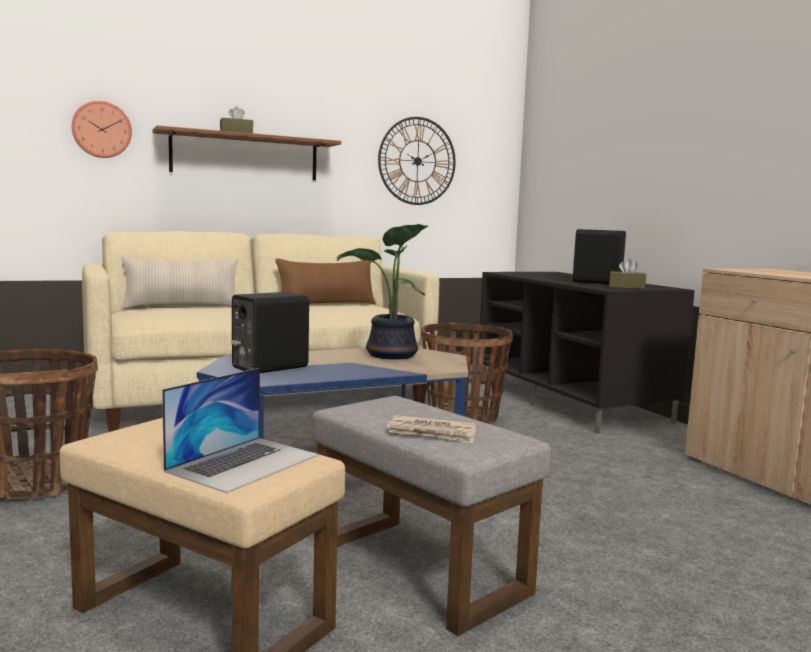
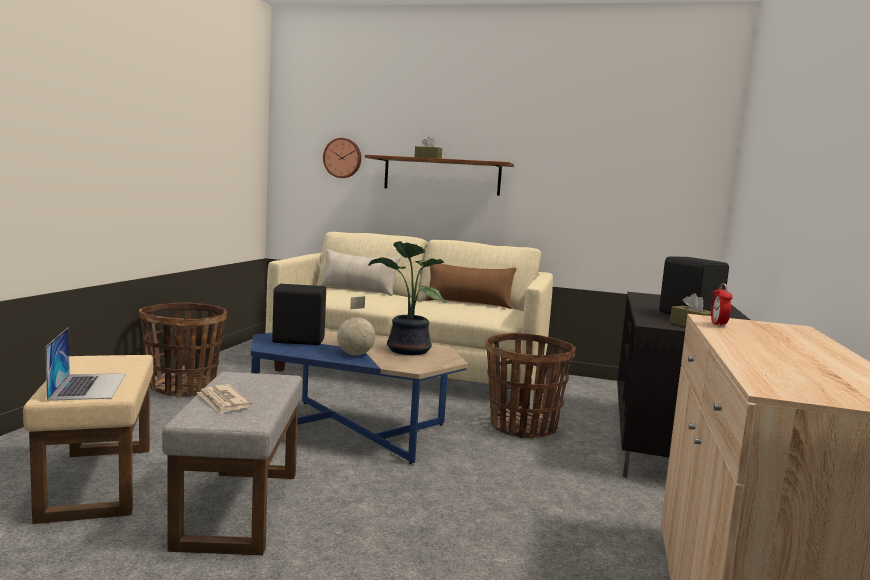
camera: 40 degrees right, 0 degrees up
laptop [162,368,319,493] -> laptop turned 90 degrees counterclockwise [45,328,126,401]
wall clock [378,117,456,205] -> none
none -> globe [337,296,375,355]
none -> alarm clock [711,283,732,327]

